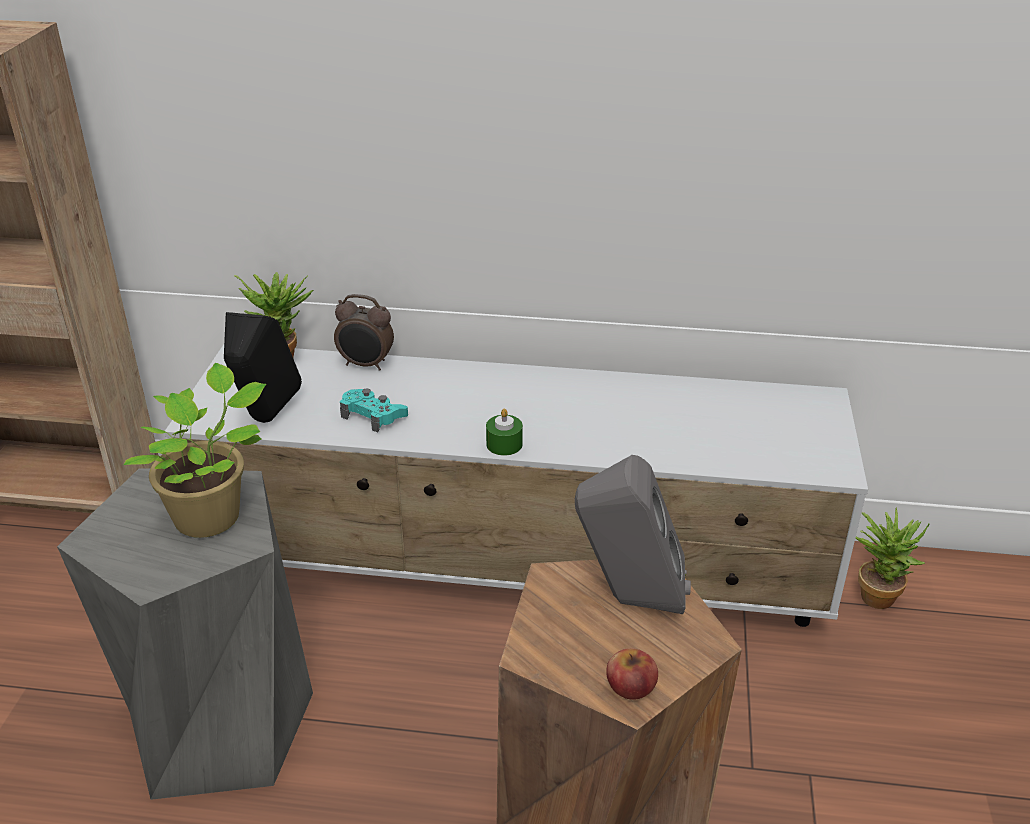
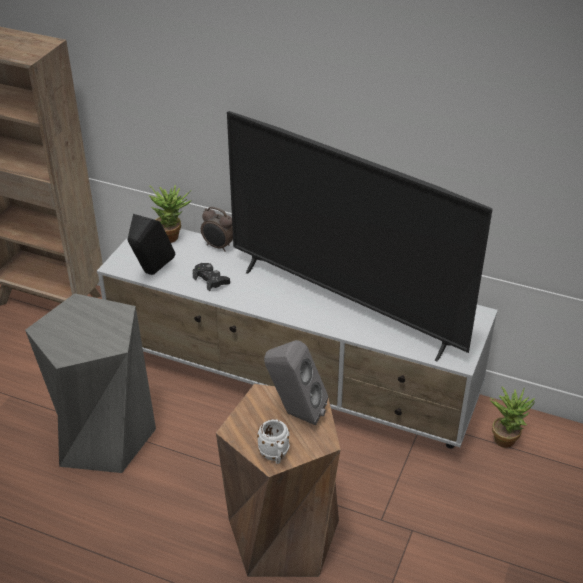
camera: 15 degrees right, 5 degrees up
potted plant [123,363,266,538] -> none
turquoise game controller [340,389,408,433] -> black game controller [193,263,230,291]
green candle [486,409,523,456] -> none
apple [606,648,658,699] -> white mug [257,419,290,464]
none -> television [227,111,493,362]

